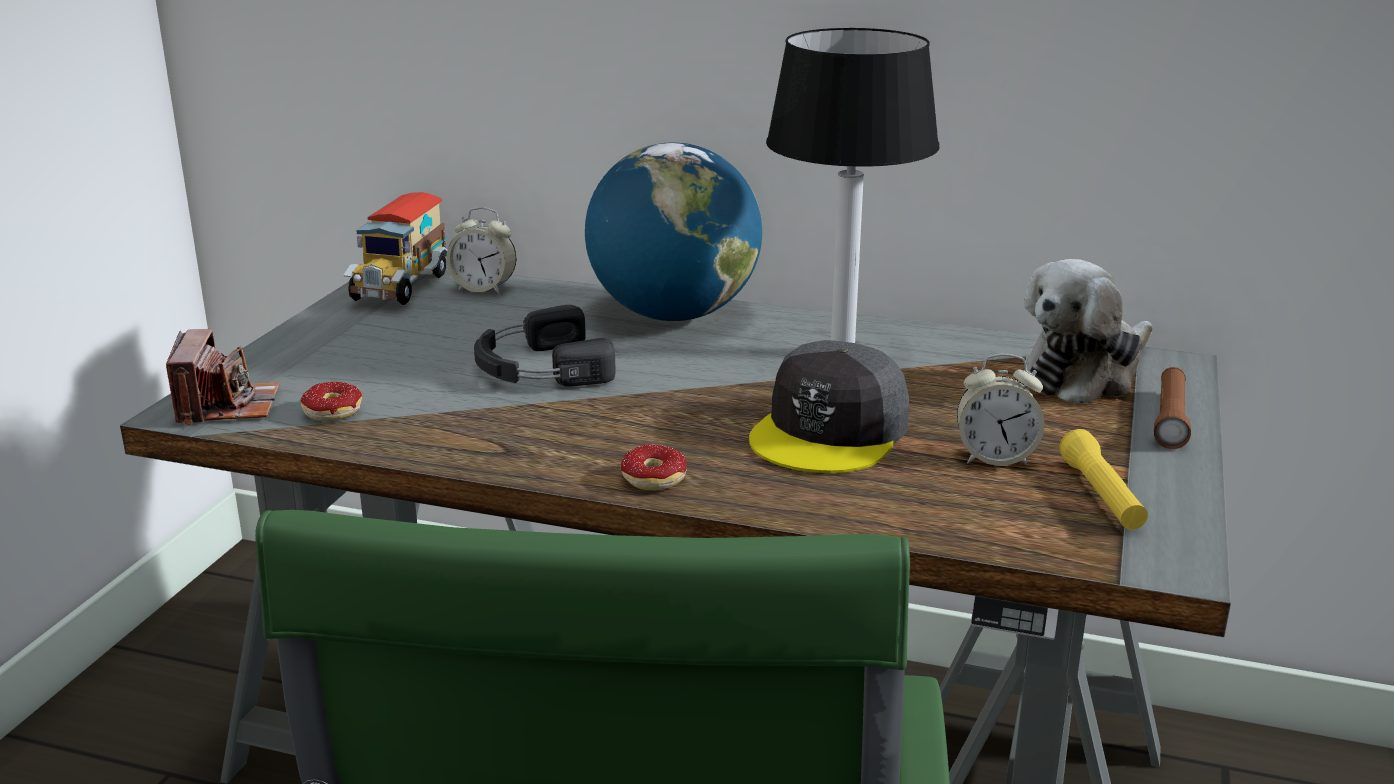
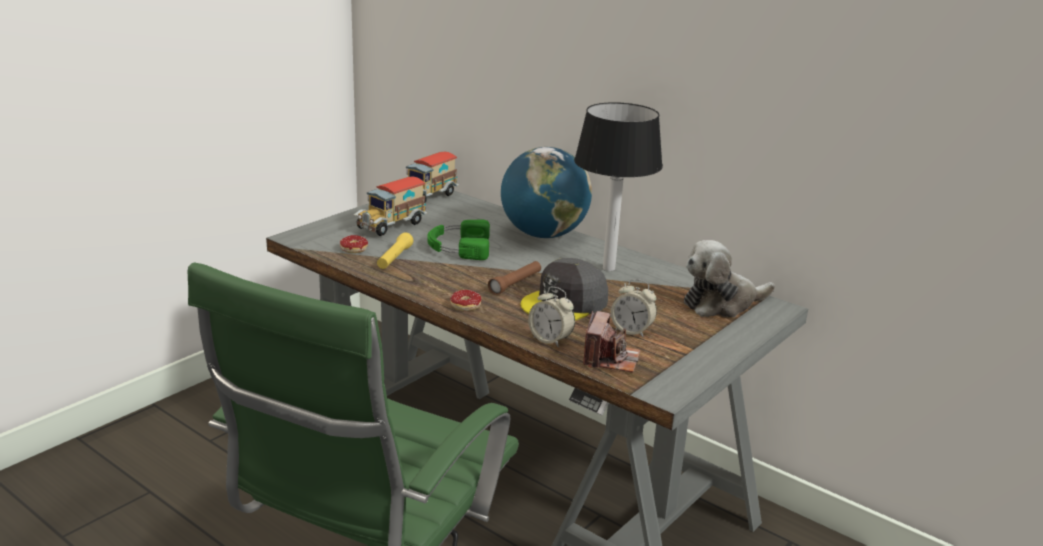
camera: 20 degrees right, 0 degrees up
camera [166,329,280,425] -> camera moved to [583,311,640,373]
alarm clock [446,207,516,295] -> alarm clock moved to [528,287,575,347]
black headphones [474,305,616,387] -> green headphones [427,220,490,260]
yellow flashlight [1059,429,1148,530] -> yellow flashlight moved to [377,232,414,269]
brown flashlight [1154,367,1191,449] -> brown flashlight moved to [488,261,541,295]
none -> toy truck [354,177,428,236]

